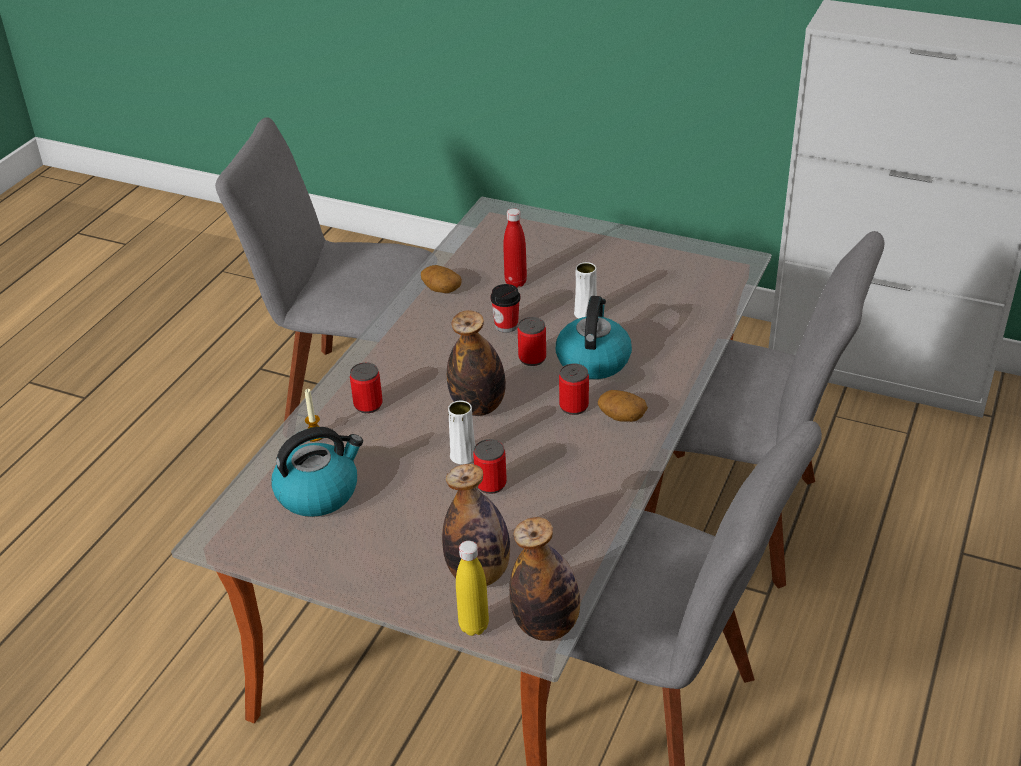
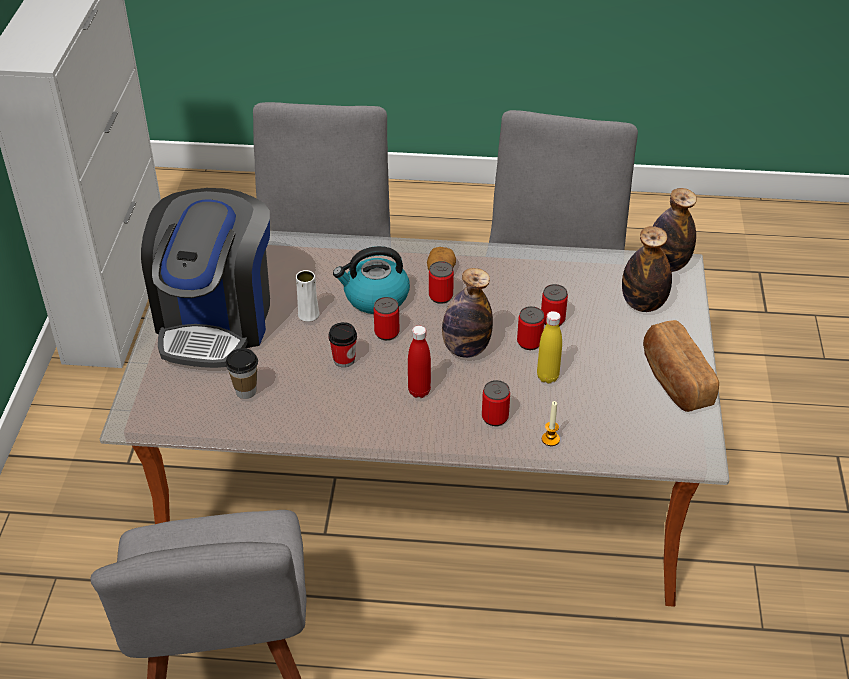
camera: 110 degrees left, 5 degrees up
kettle [271,427,363,517] -> none
potato [421,265,462,293] -> none
white vase [448,401,475,465] -> can [517,306,545,350]
yellow bottle [456,541,489,636] -> yellow bottle moved to [537,311,562,383]
red bottle [503,208,527,287] -> red bottle moved to [408,326,431,398]
none -> coffee machine [141,188,270,368]
none -> cup [225,348,258,399]
none -> bread [643,320,719,412]

